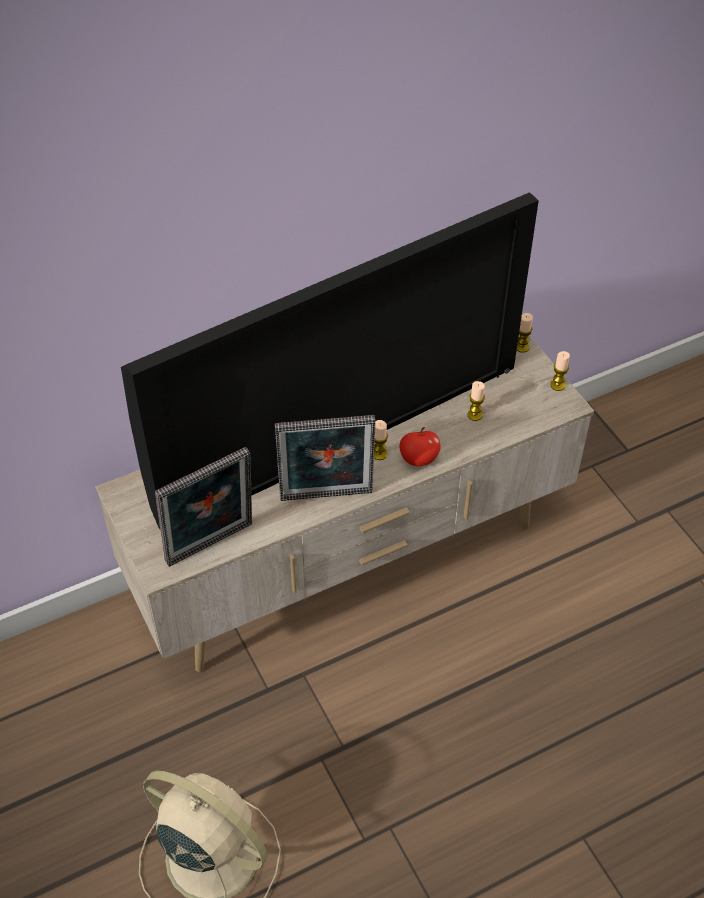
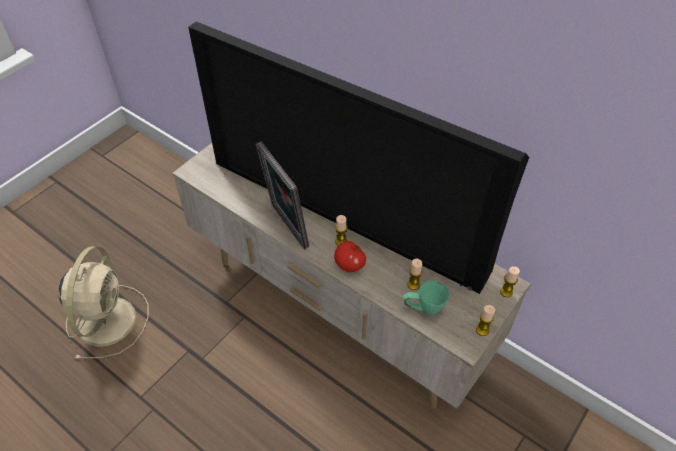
camera: 65 degrees right, 0 degrees up
picture frame [155,447,252,567] -> none
none -> green mug [403,280,449,316]

